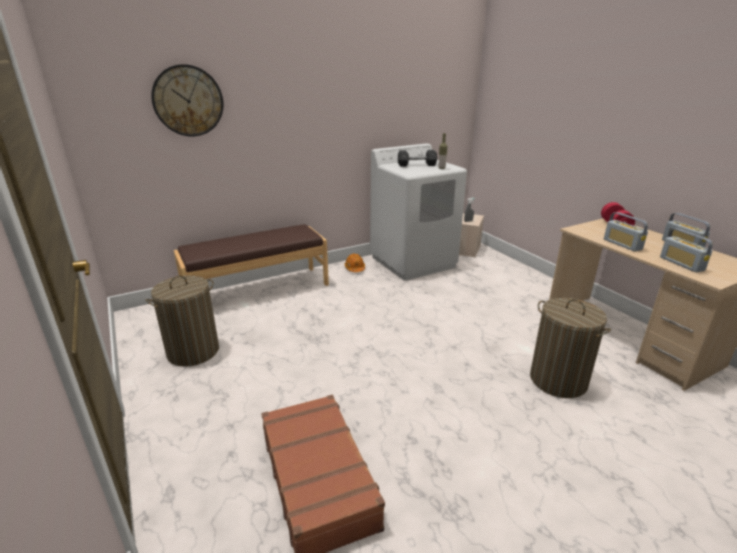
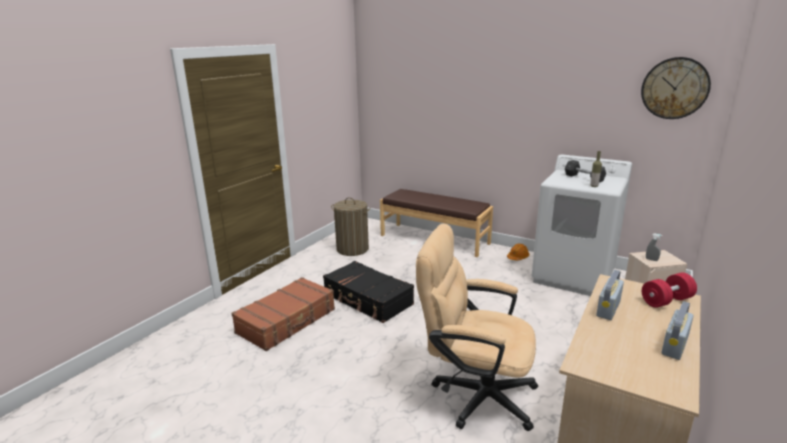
camera: 60 degrees right, 5 degrees down
wall clock [151,64,223,136] -> wall clock moved to [641,57,711,119]
laundry basket [530,297,611,398] -> beige office chair [416,224,538,431]
radio [660,228,713,273] -> none
none -> black suitcase [323,261,414,323]

